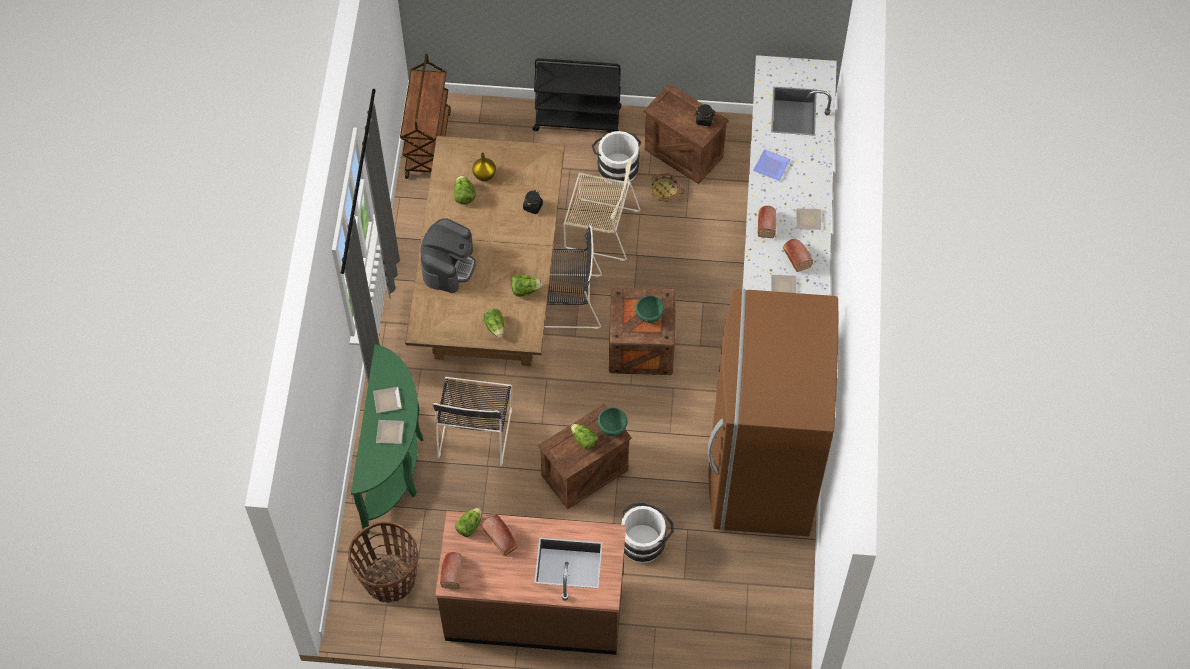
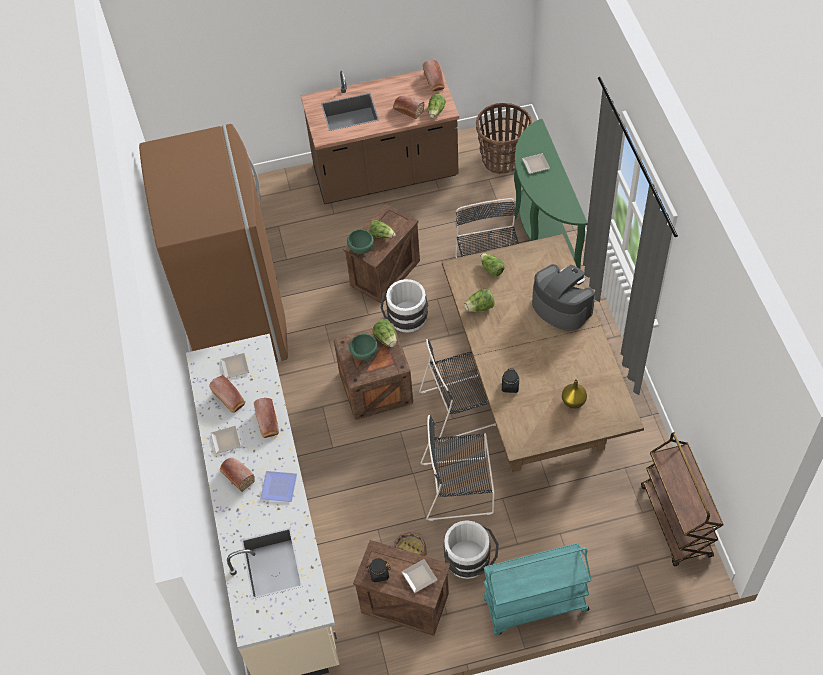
camera: 165 degrees right, 5 degrees down
plate [373,387,402,413] -> plate moved to [402,559,437,593]
coffee machine [420,218,476,293] -> coffee machine turned 135 degrees clockwise [532,264,595,331]
lettuce [454,175,476,205] -> lettuce moved to [372,319,397,347]
black cart [533,58,621,133] -> turquoise cart [483,543,592,635]
beige chair [564,158,641,261] -> black chair [420,415,495,521]
white bucket [621,503,674,563] -> white bucket moved to [381,279,428,333]
none -> bread [220,458,255,492]

